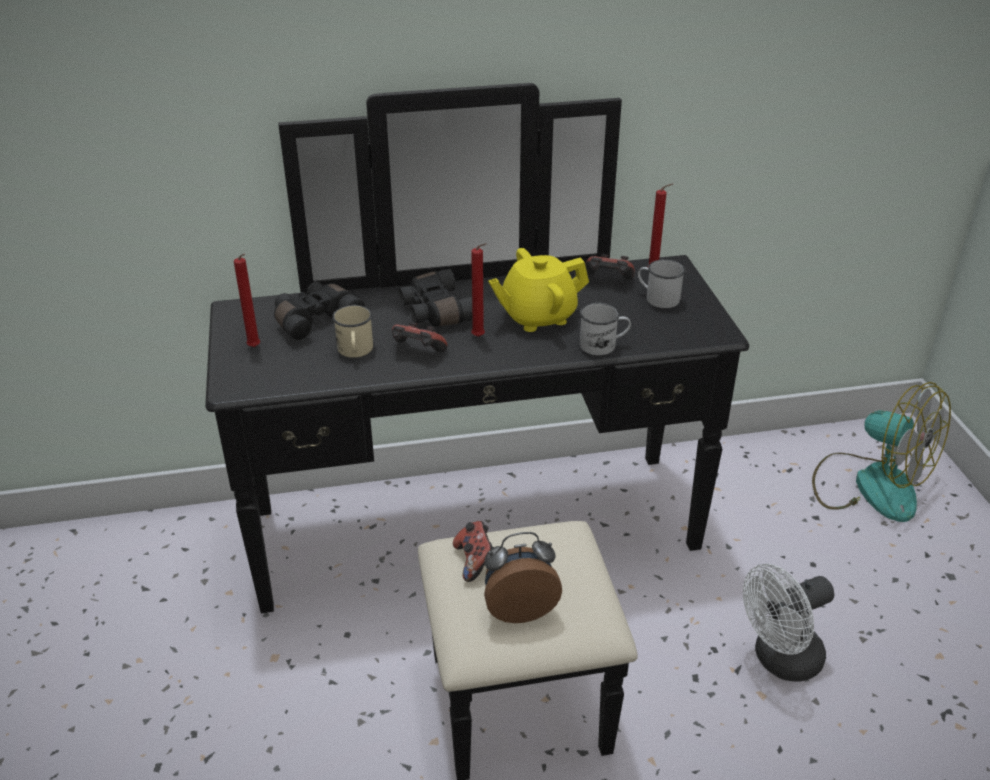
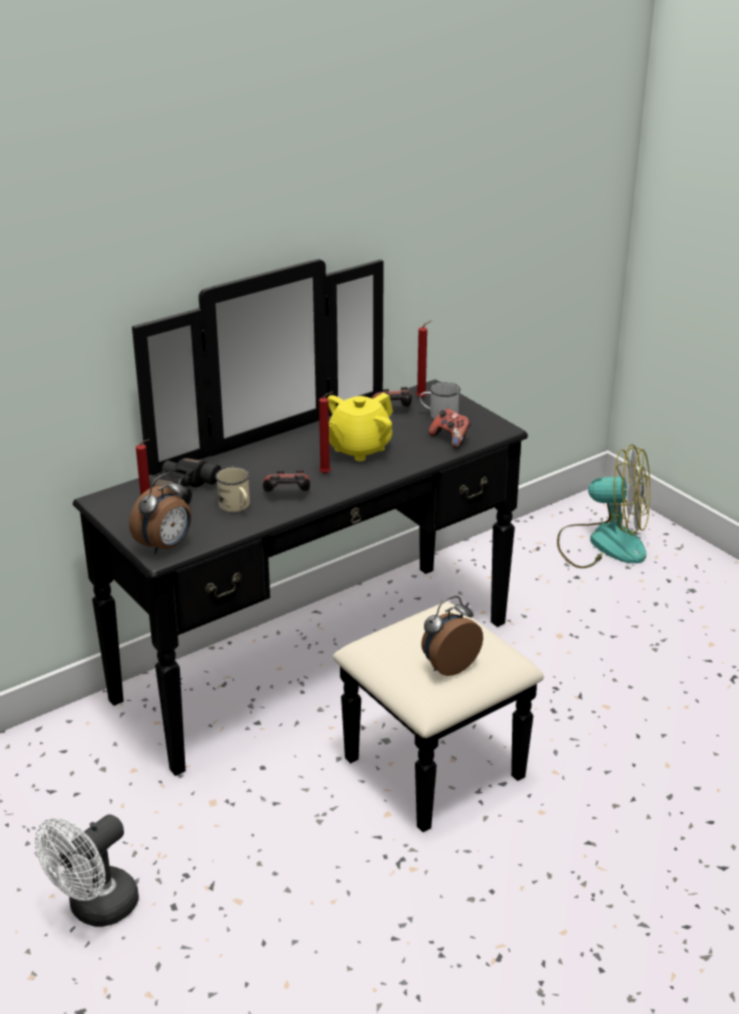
camera: 25 degrees left, 5 degrees down
black binoculars [399,269,472,327] -> none
game controller [453,521,494,582] -> game controller moved to [429,409,471,449]
white mug [580,303,631,355] -> none
white fan [743,563,834,682] -> white fan moved to [35,814,139,927]
none -> alarm clock [129,473,191,554]

